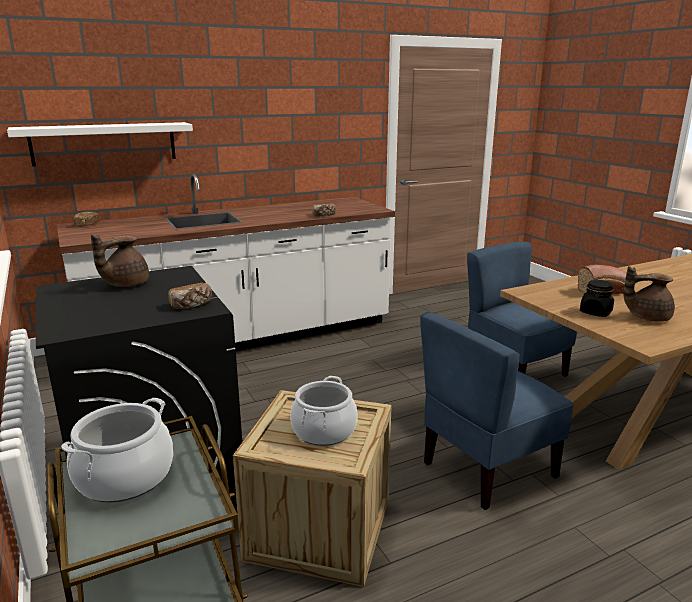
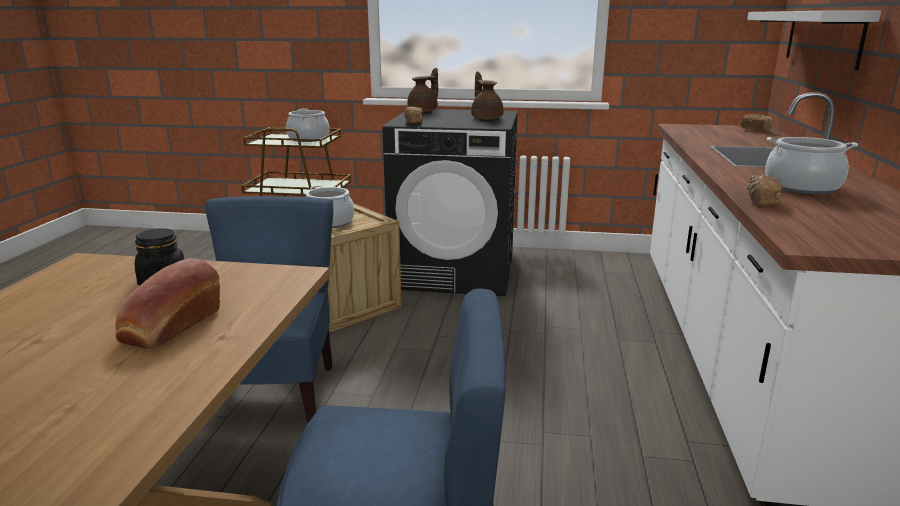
camera: 125 degrees right, 0 degrees up
brown teapot [623,266,675,322] -> brown teapot moved to [407,68,438,112]
none -> cooking pot [765,137,858,194]

